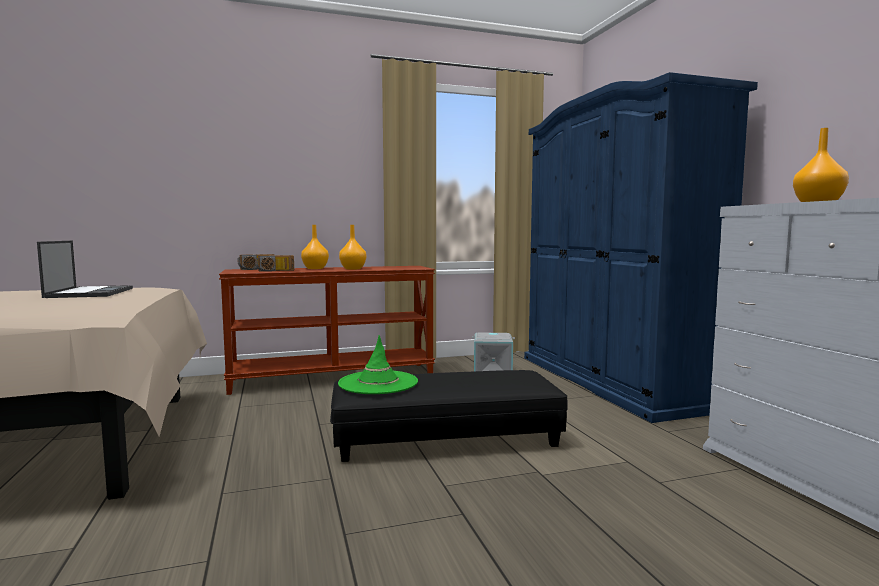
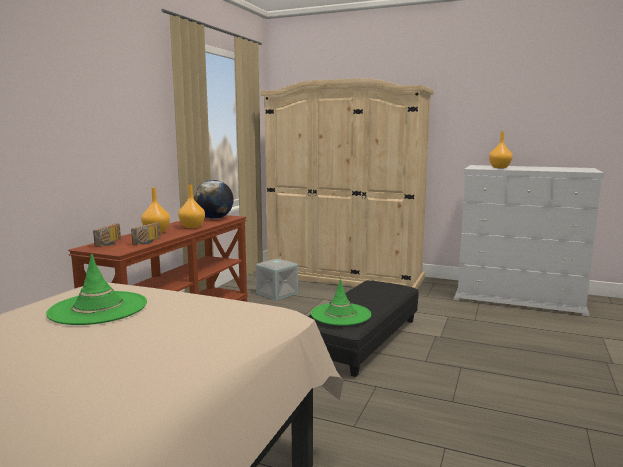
camera: 50 degrees left, 5 degrees up
laptop [37,241,133,298] -> green hat [46,253,147,325]
blue wardrobe [524,72,758,423] -> beige wardrobe [261,78,434,289]
none -> globe [194,180,234,219]

